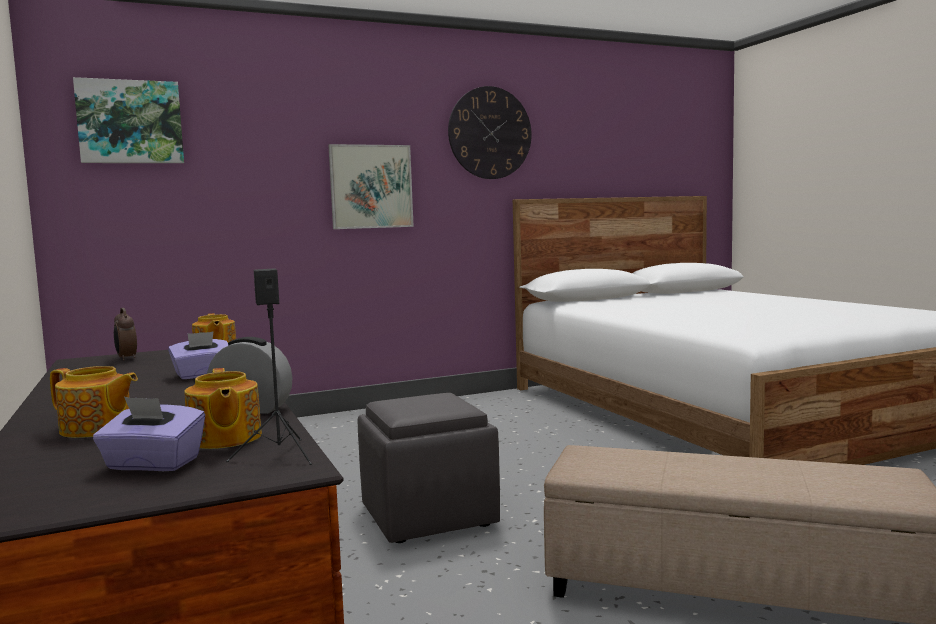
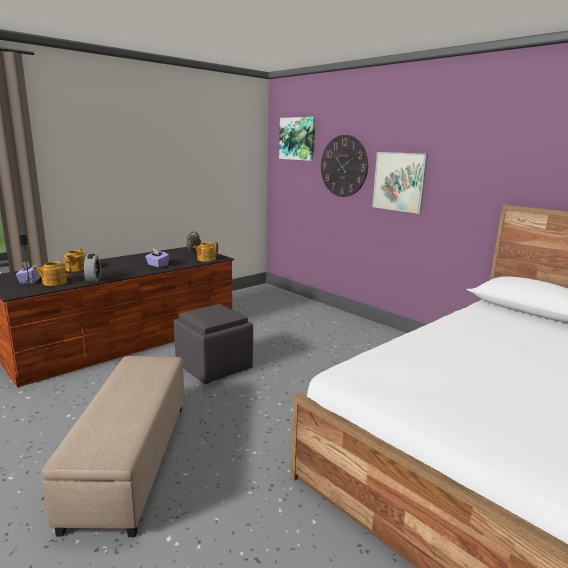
camera: 70 degrees right, 10 degrees up
wall clock [448,86,532,179] -> wall clock moved to [321,135,368,197]

